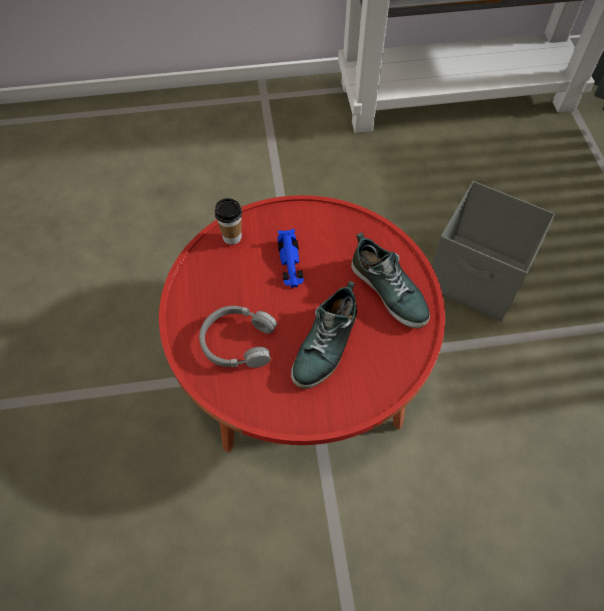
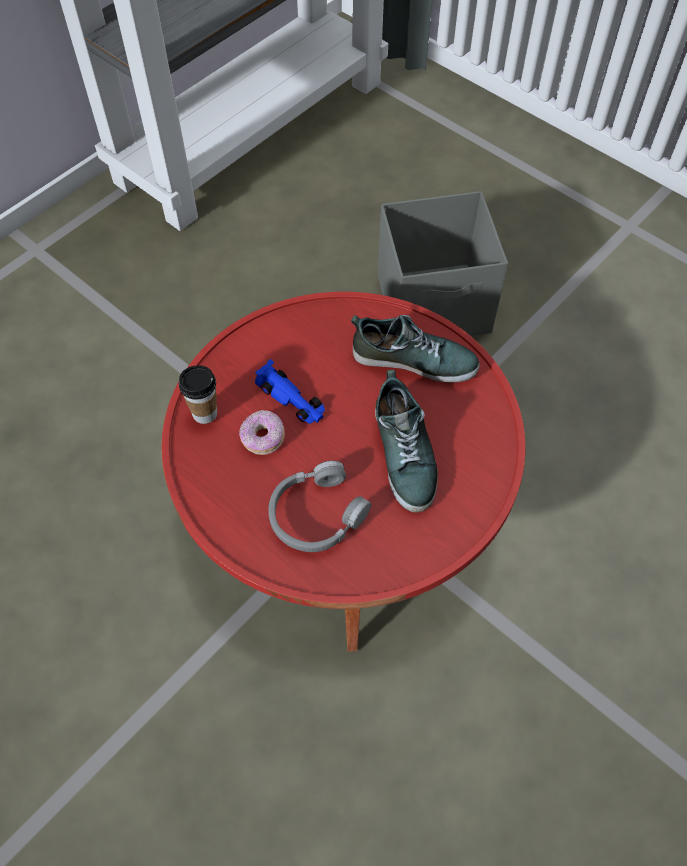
camera: 40 degrees left, 0 degrees up
none -> donut [239,410,285,455]

